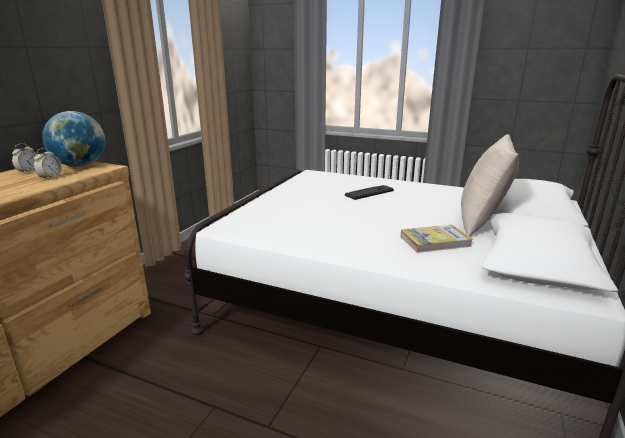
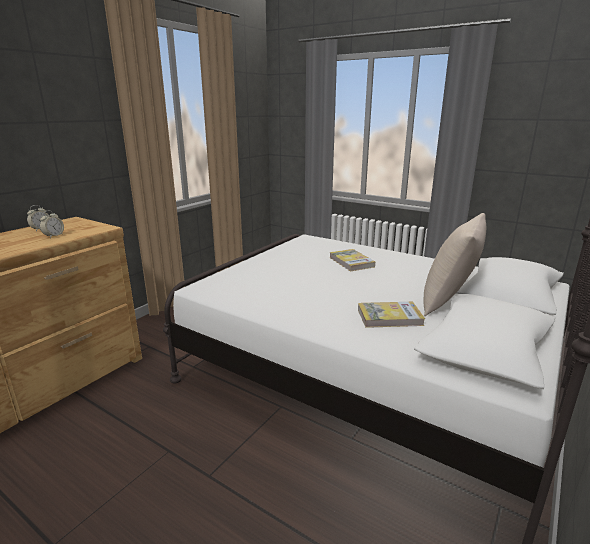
camera: 10 degrees right, 0 degrees up
globe [42,111,106,167] -> none
keyboard [345,185,394,200] -> book [329,249,375,272]

